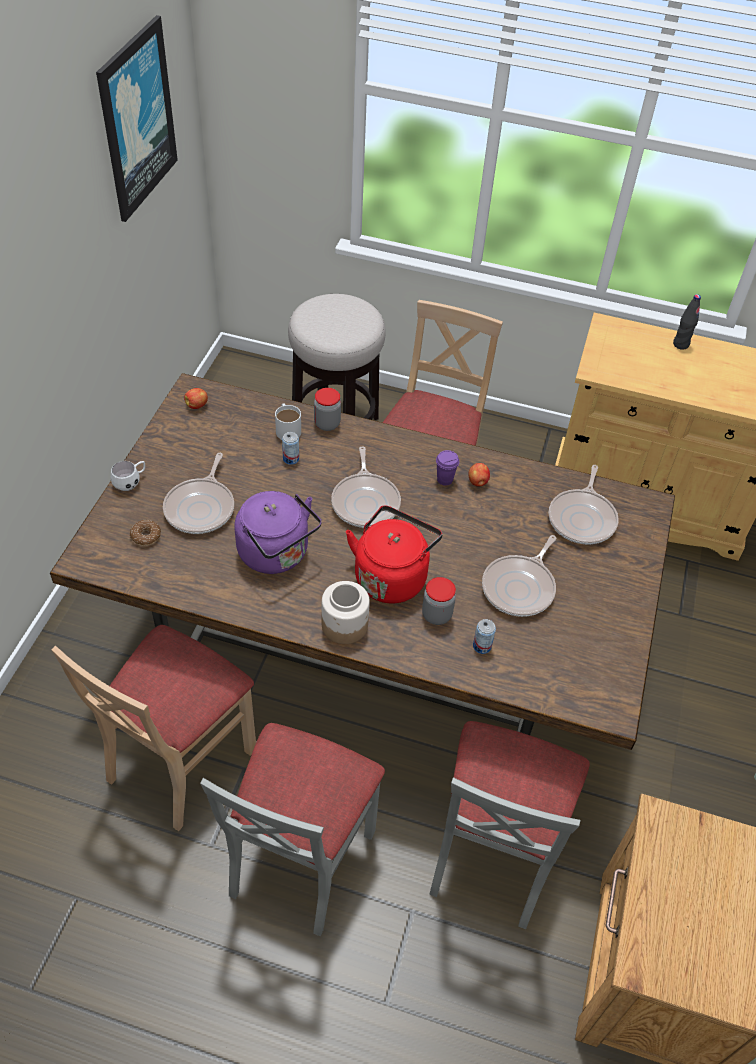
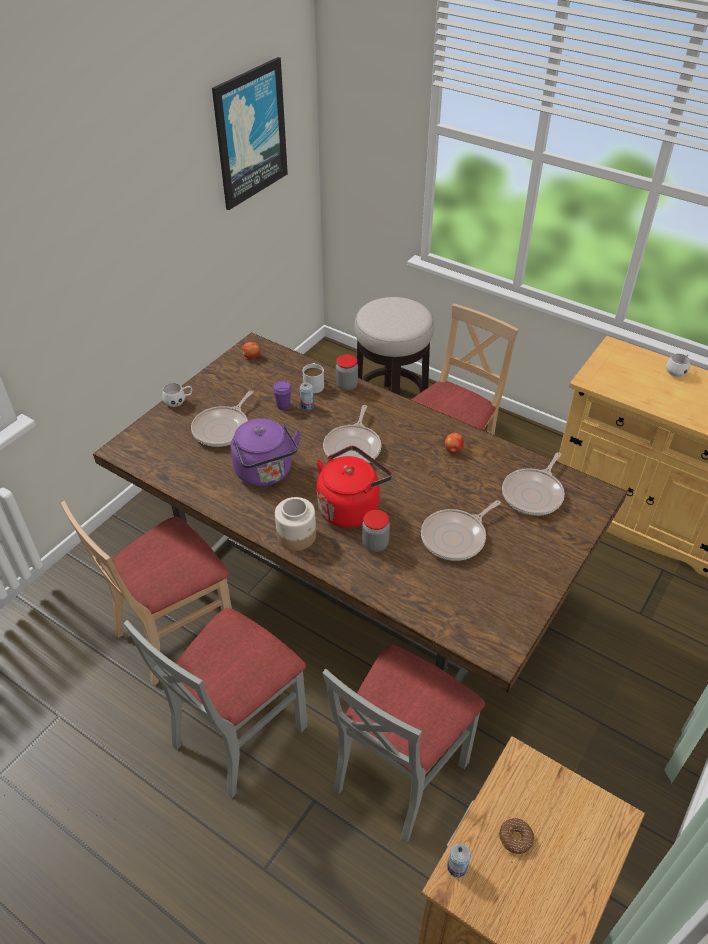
camera: 20 degrees right, 5 degrees down
donut [130,520,161,546] -> donut moved to [499,818,534,854]
purple cup [436,450,459,486] -> purple cup moved to [273,381,292,410]
can [473,619,496,654] -> can moved to [447,843,471,877]
black bottle [673,294,701,350] -> white mug [666,354,690,377]

